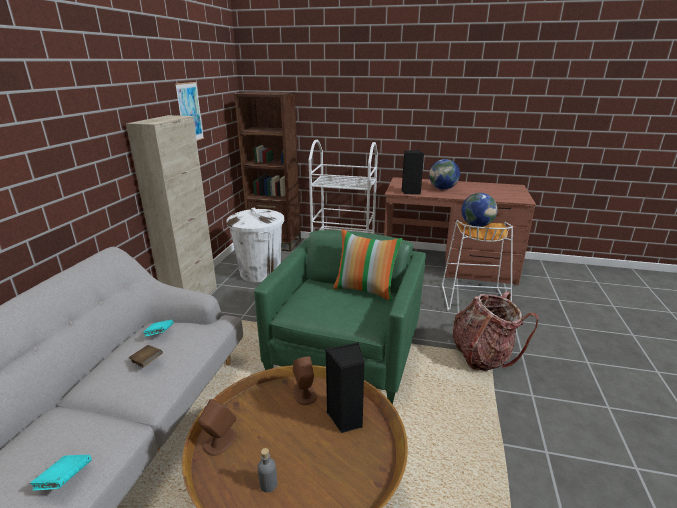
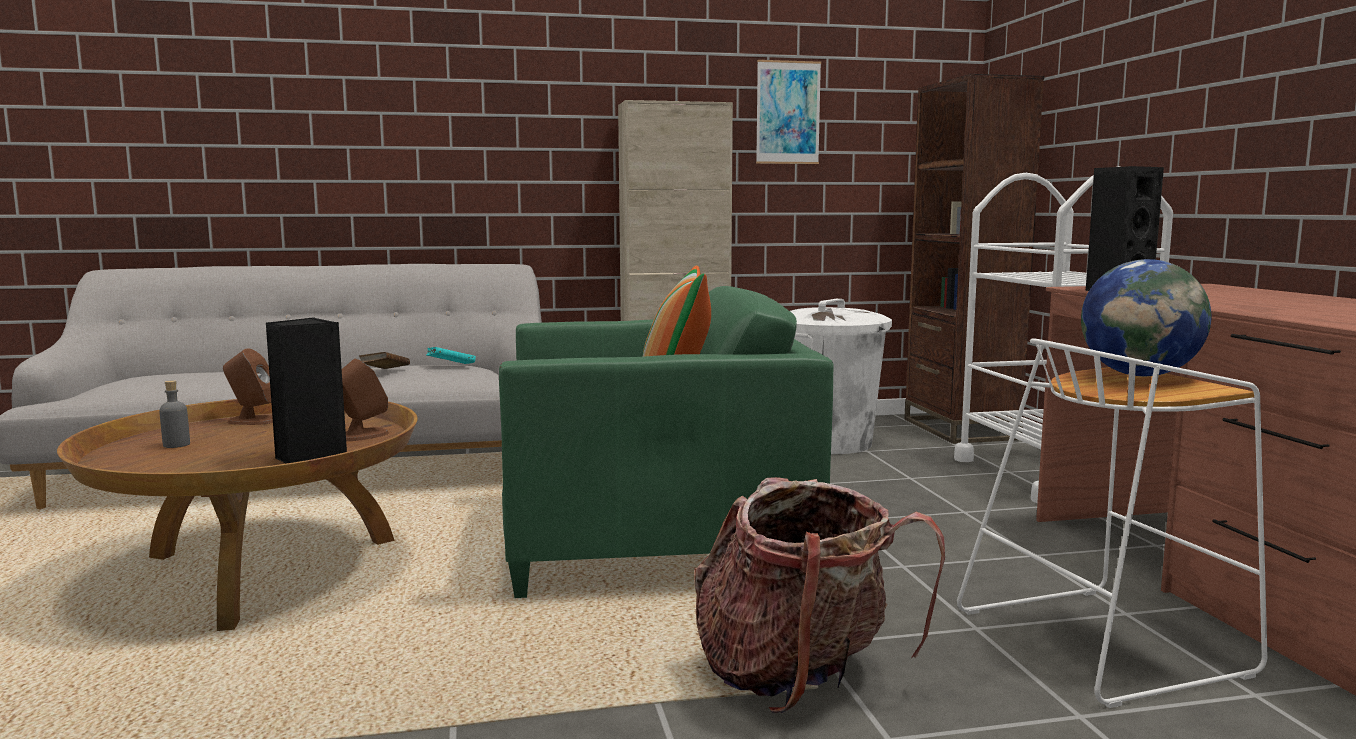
camera: 65 degrees right, 15 degrees down
turquoise book [30,455,92,491] -> none
globe [429,159,460,190] -> none

